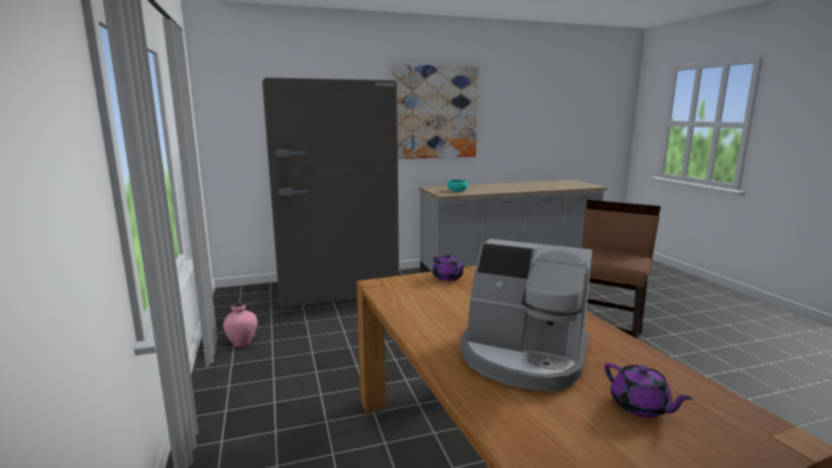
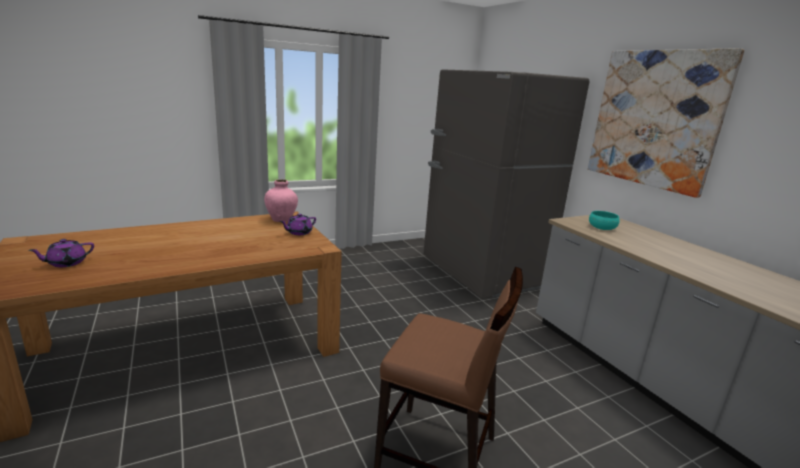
camera: 80 degrees right, 5 degrees up
pink vase [223,303,258,347] -> pink vase moved to [264,179,298,222]
coffee machine [461,239,592,391] -> none

